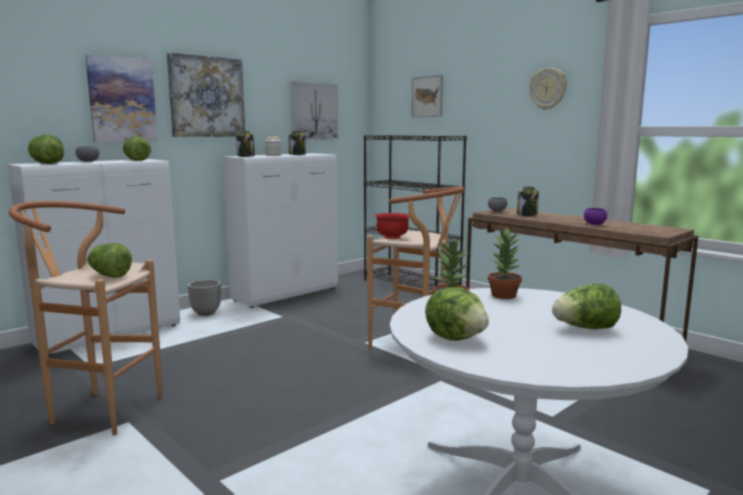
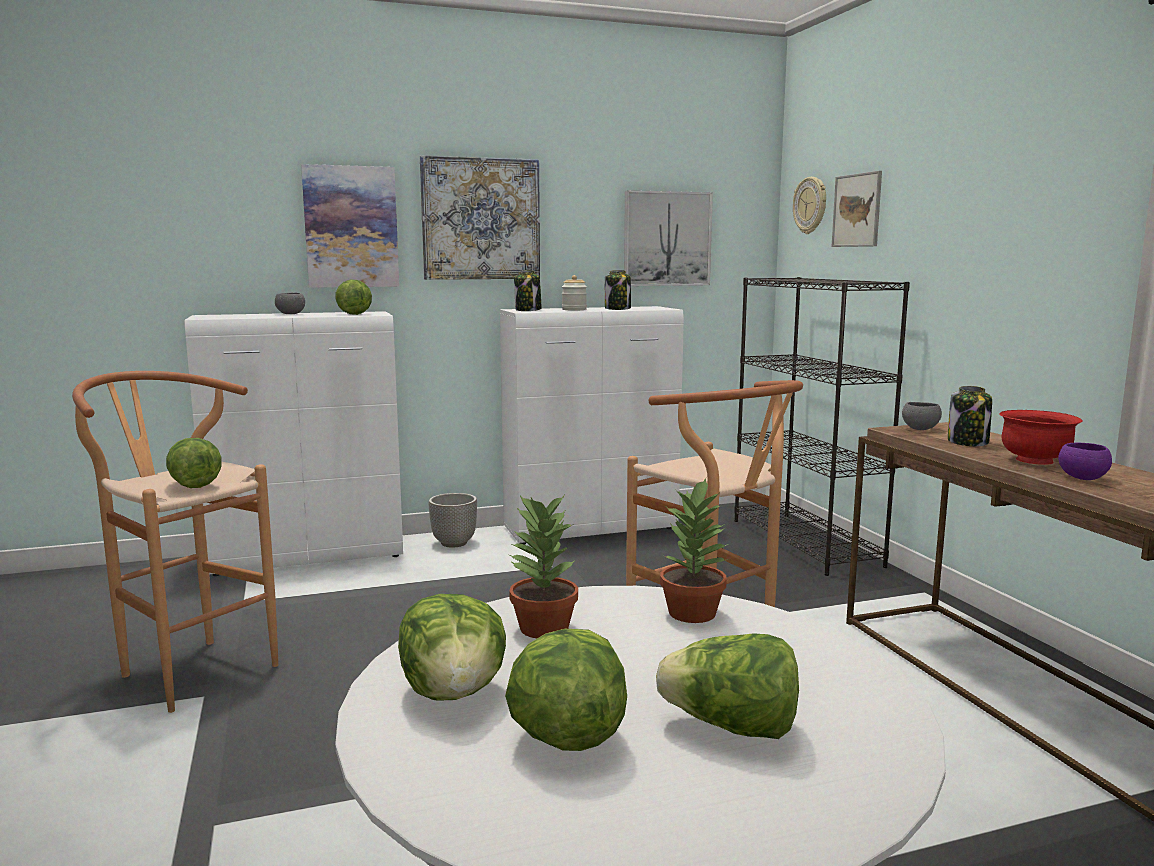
camera: 25 degrees right, 0 degrees up
lettuce [28,135,64,164] -> lettuce moved to [505,629,627,751]
red bowl [375,213,410,239] -> red bowl moved to [999,410,1083,465]
wall clock [530,68,567,110] -> wall clock moved to [793,177,826,234]

